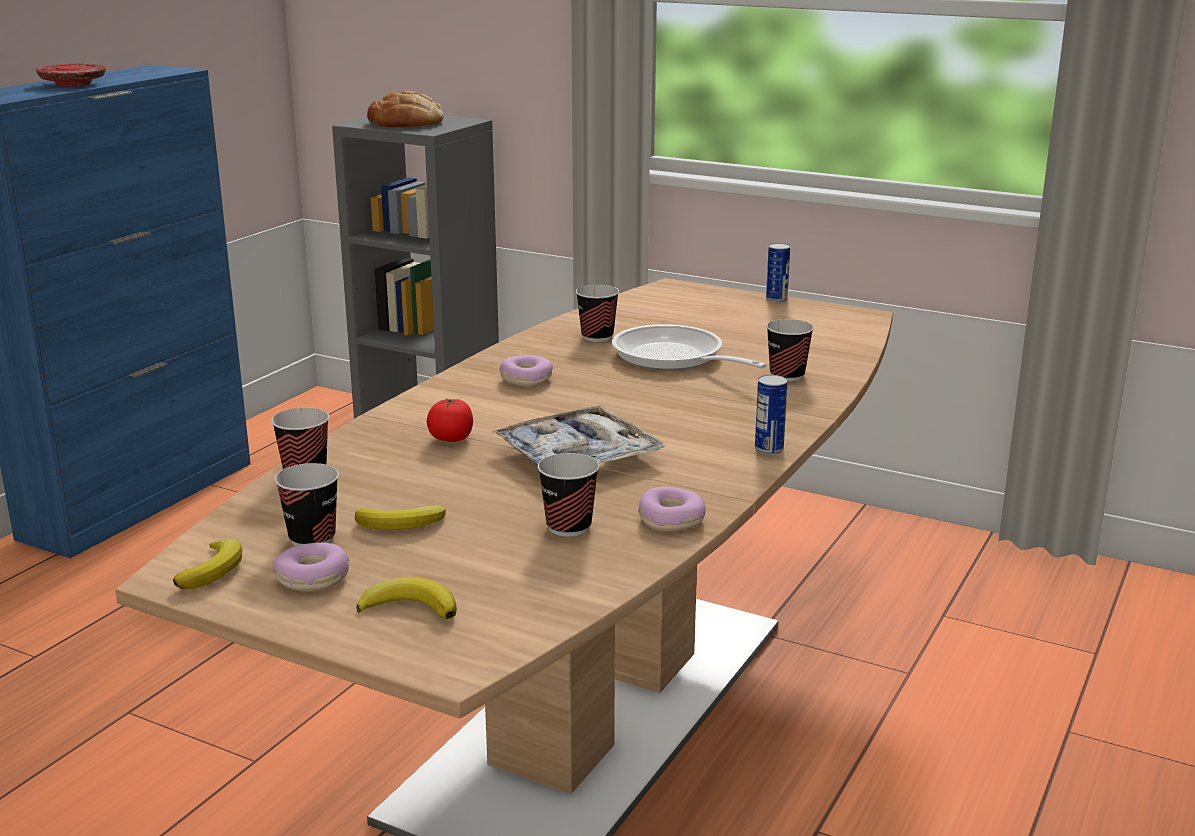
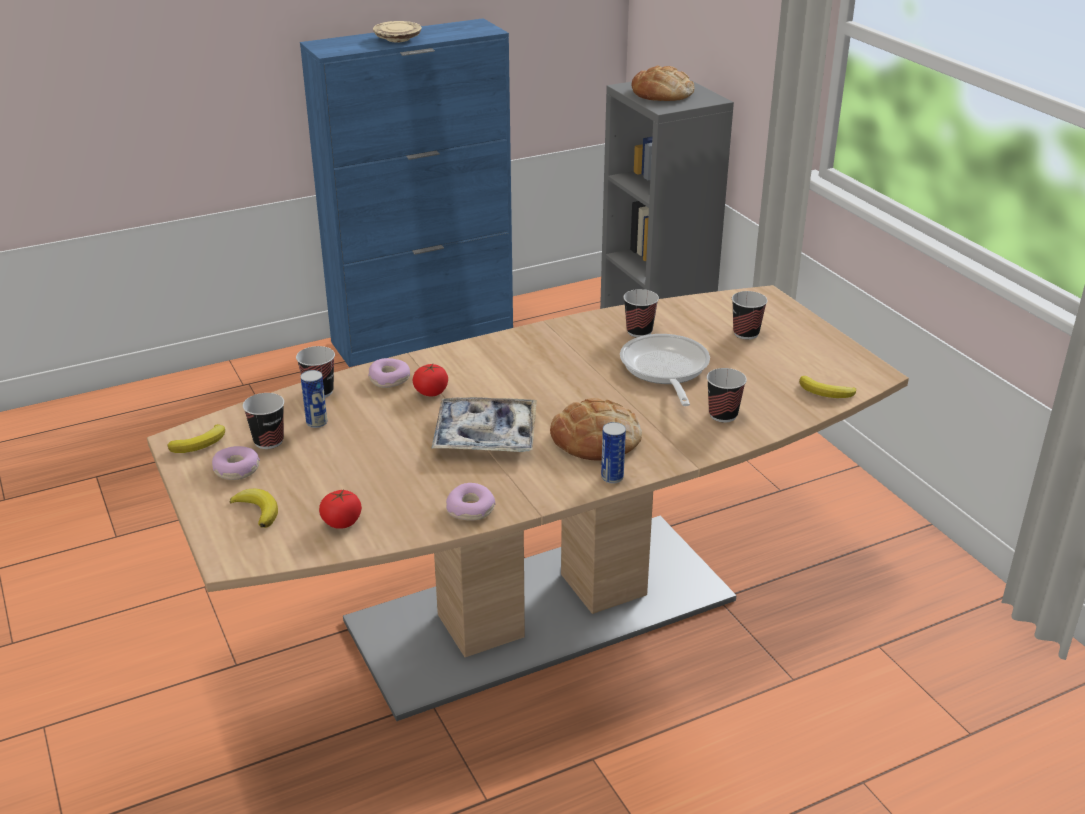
camera: 35 degrees right, 10 degrees up
red plate [36,64,106,87] -> beige plate [373,21,422,43]
banana [355,505,446,530] -> banana moved to [799,376,856,398]
donut [499,355,553,387] -> donut moved to [368,358,410,388]
cup [537,453,599,537] -> cup moved to [732,291,768,340]
can [766,243,790,303] -> can moved to [300,370,327,428]
none -> tomato [319,490,362,529]
none -> bread [550,398,642,461]

